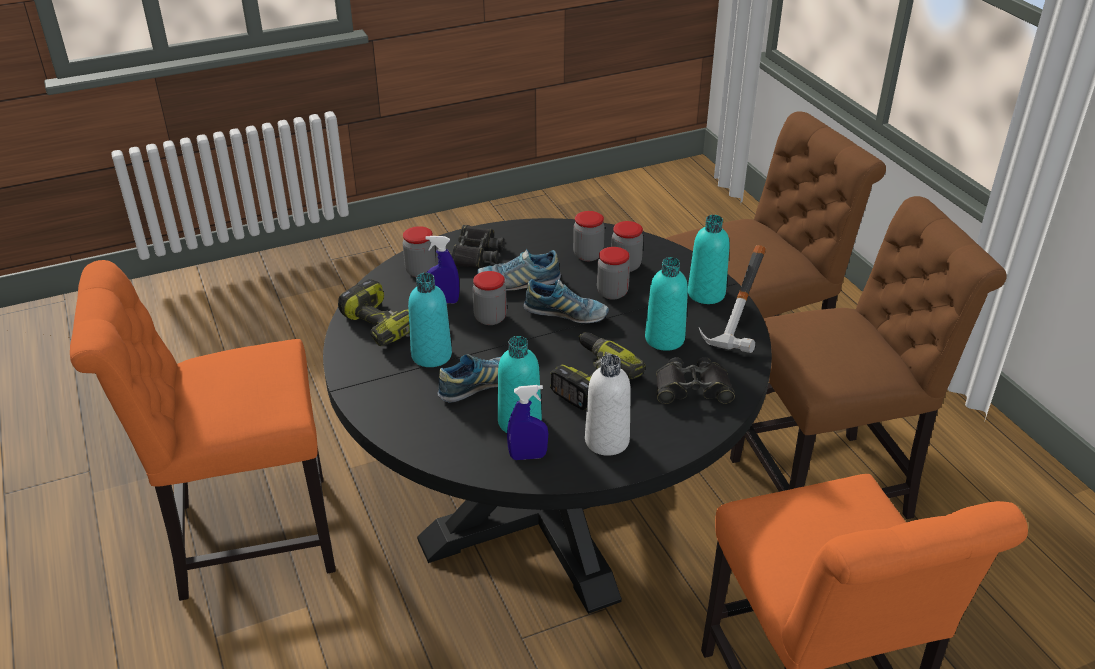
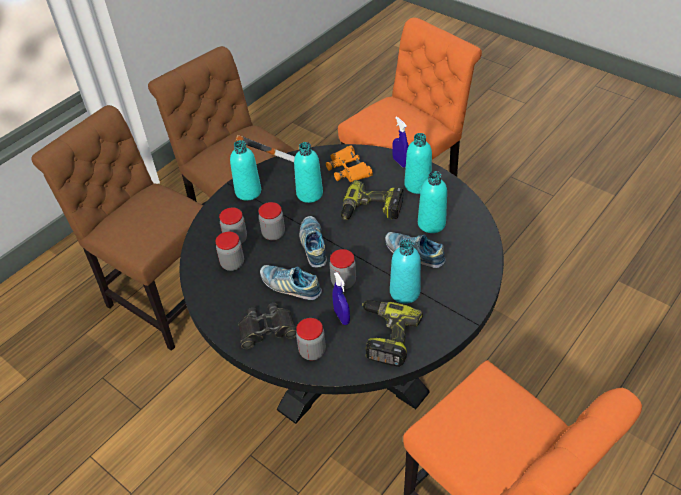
camera: 115 degrees left, 10 degrees up
shoe [477,249,561,291] -> shoe turned 150 degrees clockwise [260,265,322,300]
blue spray bottle [507,385,548,460] -> blue spray bottle moved to [392,116,409,168]
white bottle [585,354,631,456] -> turquoise bottle [404,133,432,194]
black binoculars [656,357,735,404] -> orange binoculars [326,145,373,182]

